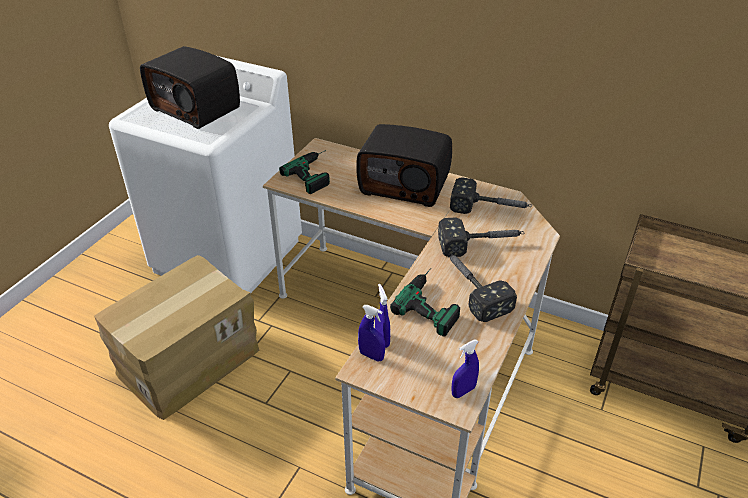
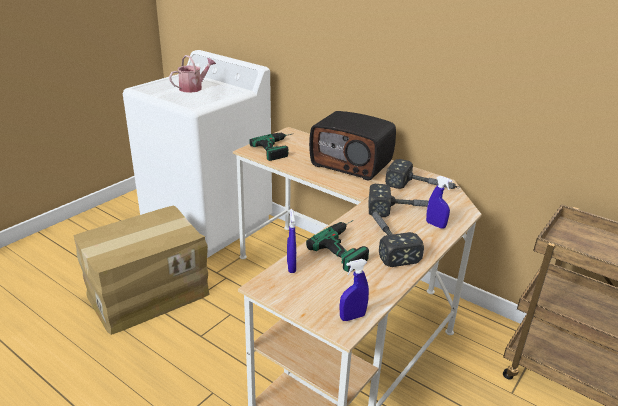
camera: 10 degrees right, 10 degrees down
radio [140,46,240,129] -> watering can [169,55,216,93]
blue spray bottle [358,305,385,362] -> blue spray bottle moved to [426,176,453,229]

